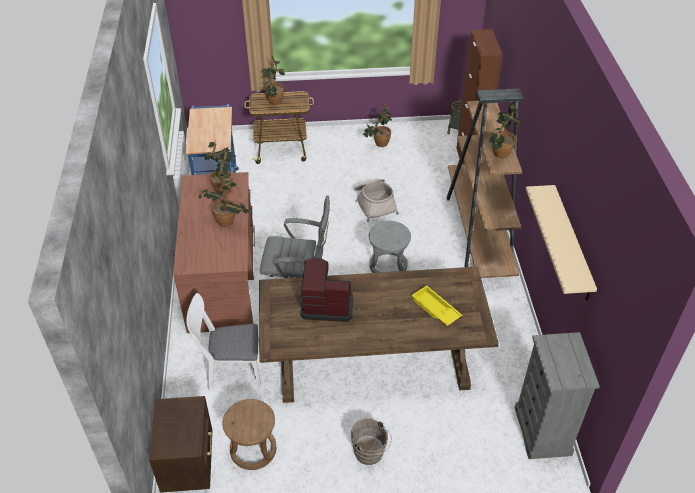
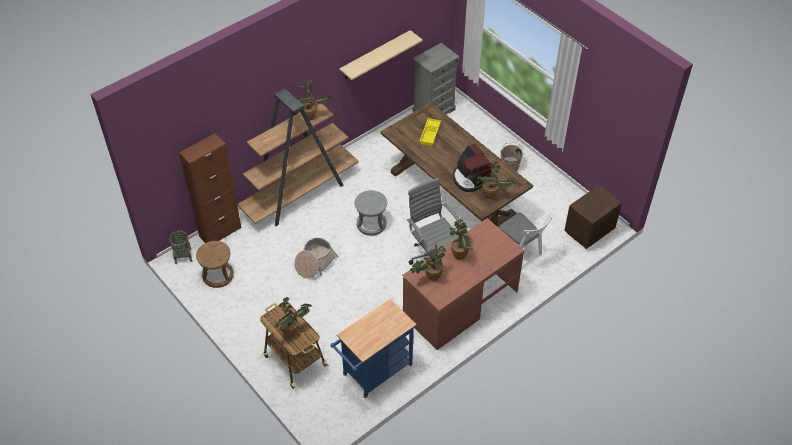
camera: 125 degrees left, 5 degrees up
brown stool [222,399,276,470] -> brown stool moved to [196,241,234,288]
potted plant [363,103,392,147] -> potted plant moved to [476,161,516,199]

